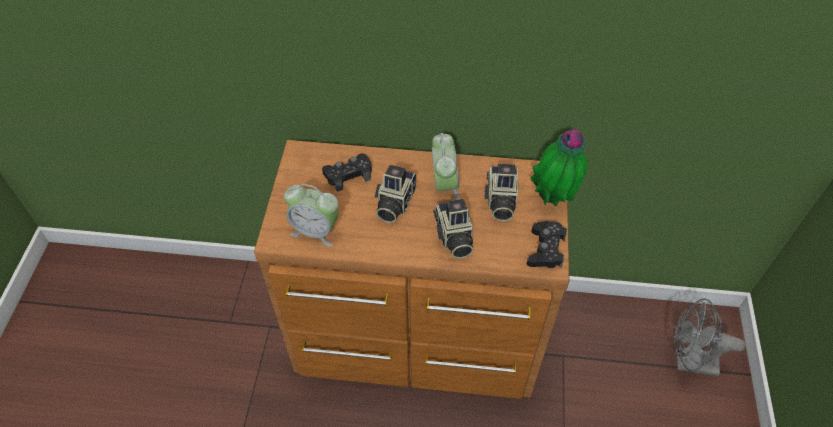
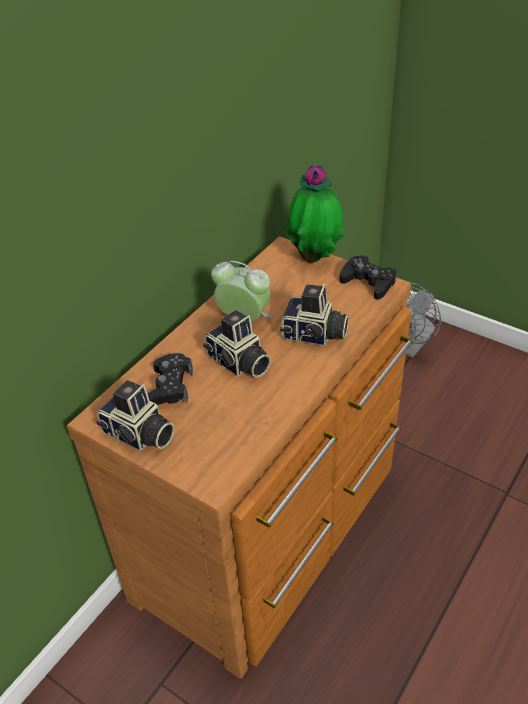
camera: 60 degrees left, 10 degrees down
alarm clock [284,184,339,247] -> none
camera [485,164,518,221] -> camera moved to [96,380,175,451]

